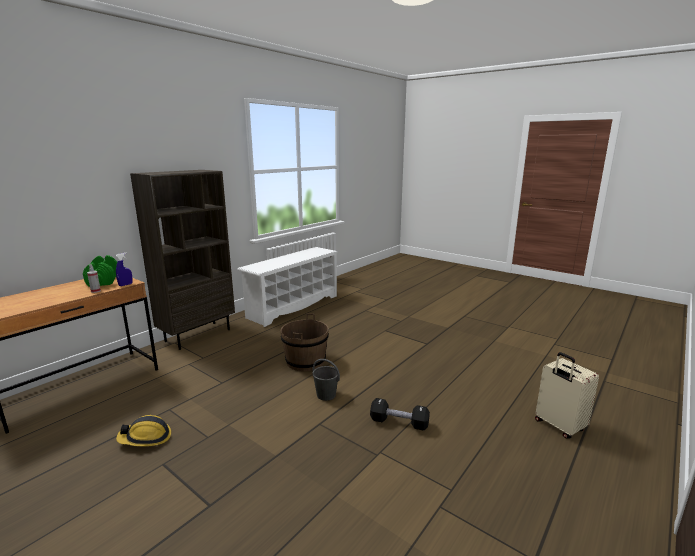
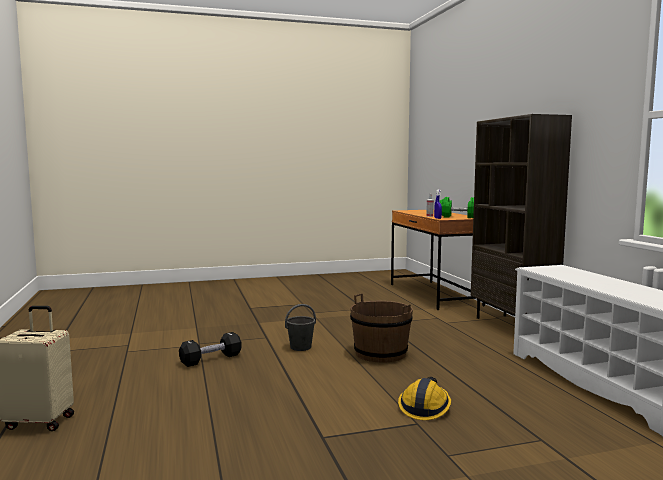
camera: 125 degrees right, 10 degrees down
hard hat [116,415,171,446] -> hard hat moved to [398,377,451,420]

